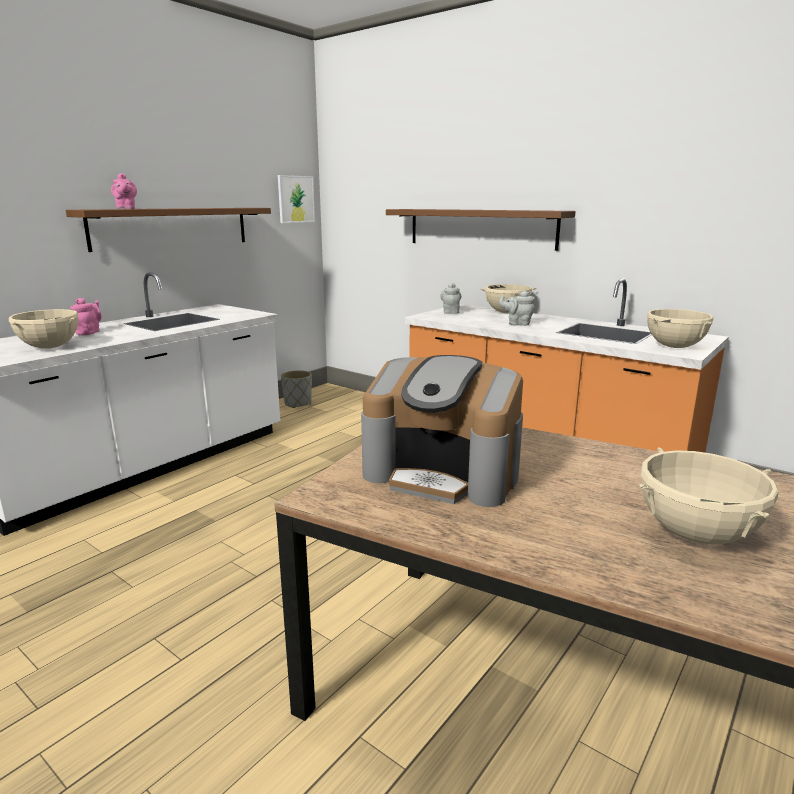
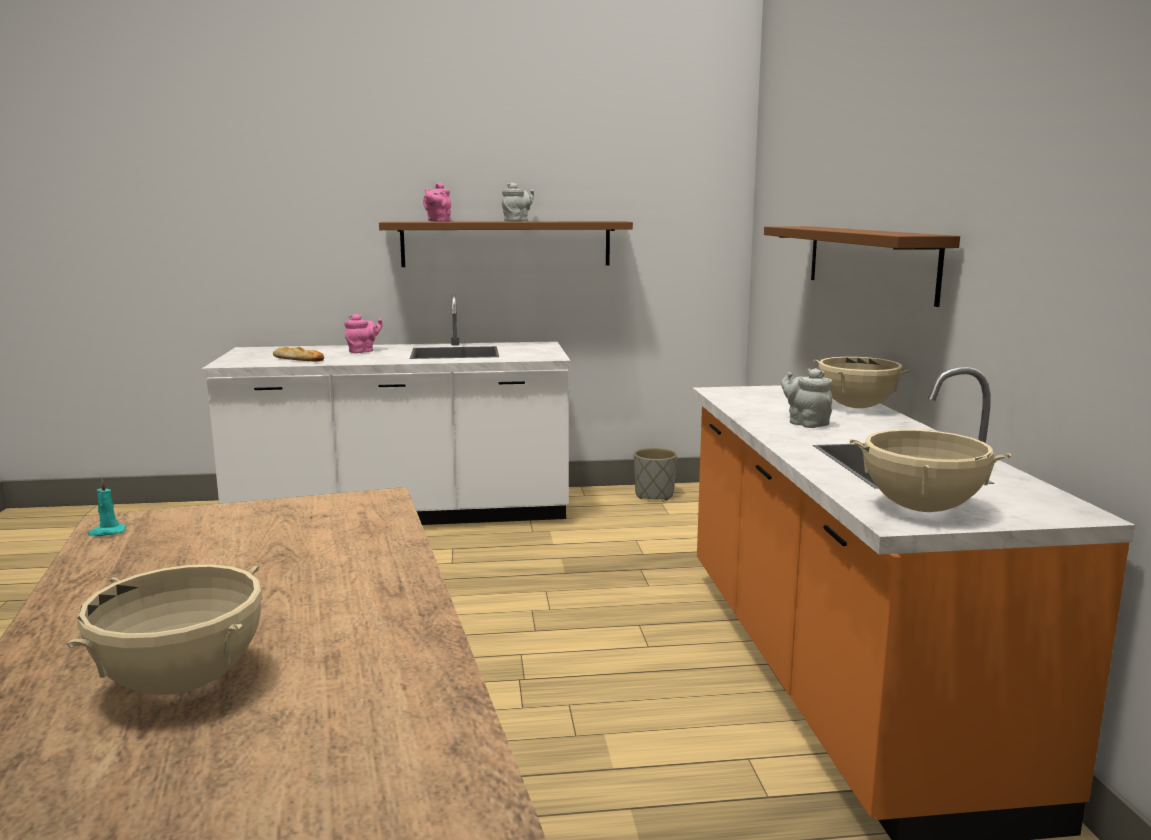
camera: 45 degrees right, 5 degrees down
beige cooking pot [9,309,79,349] -> bread [273,347,324,362]
picture [278,175,315,223] -> none
coffee machine [361,355,523,507] -> none
grey teapot [440,283,461,314] -> grey teapot moved to [502,182,534,221]
none -> turquoise candle [88,479,127,536]

